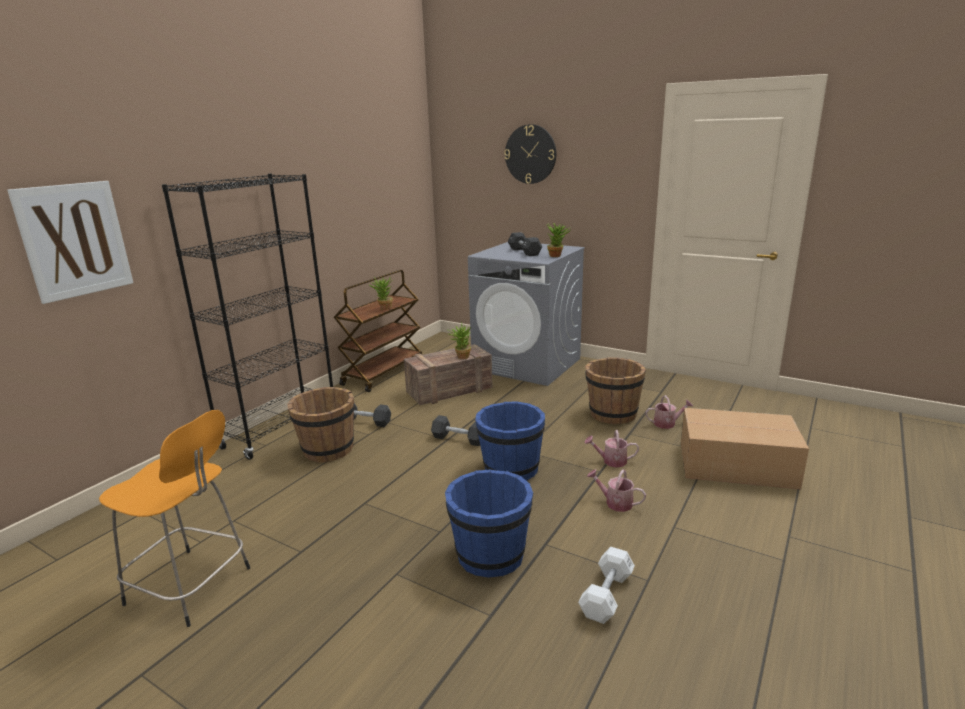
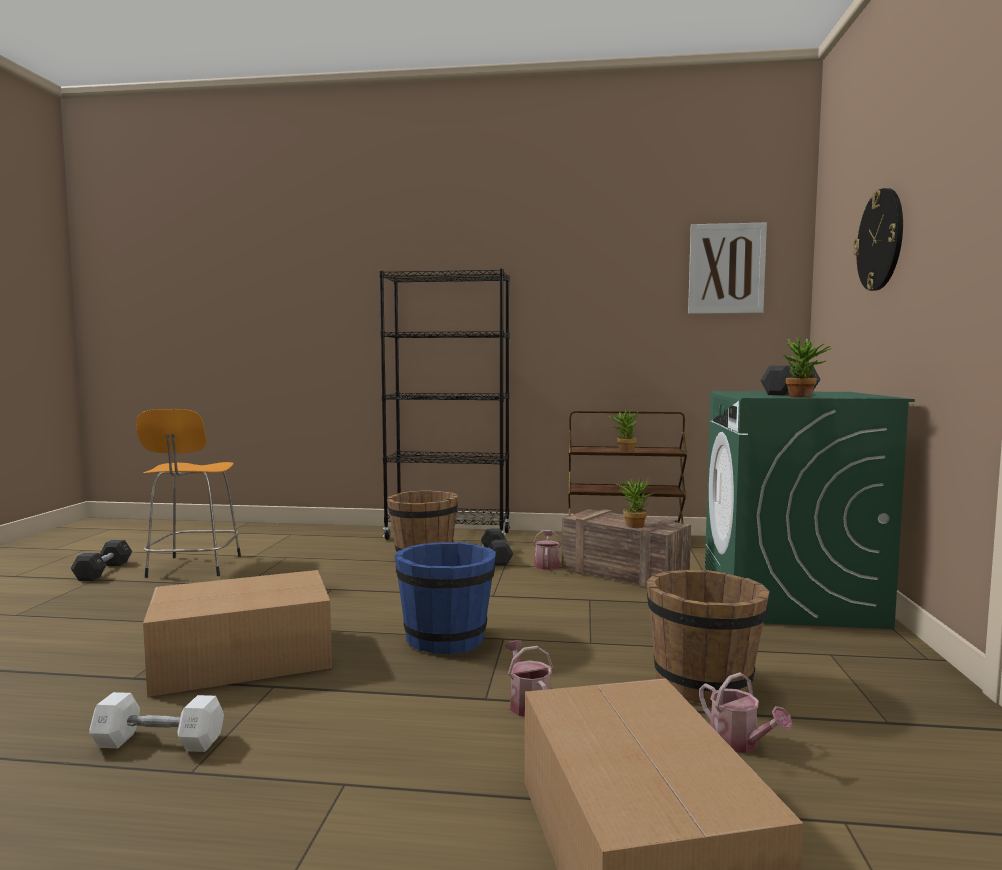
camera: 65 degrees right, 15 degrees down
picture [7,181,133,304] -> picture moved to [688,222,767,314]
black dumbbell [431,415,480,446] -> black dumbbell moved to [71,540,132,581]
blue bucket [445,469,533,578] -> cardboard box [143,570,332,697]
grey washing machine [468,242,585,386] -> green washing machine [705,391,915,629]
watering can [587,469,646,512] -> watering can moved to [533,530,561,570]

